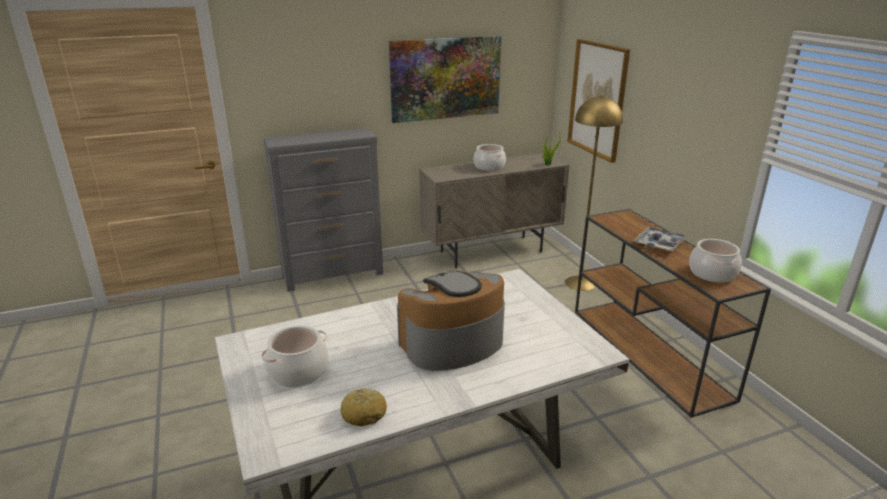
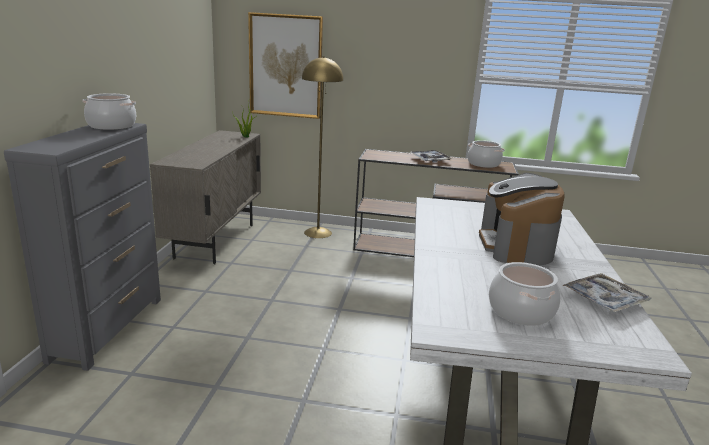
camera: 60 degrees left, 5 degrees down
bread [341,388,387,427] -> tray [562,273,651,313]
picture [389,36,501,123] -> none
cooking pot [474,144,506,171] -> cooking pot moved to [82,93,136,130]

